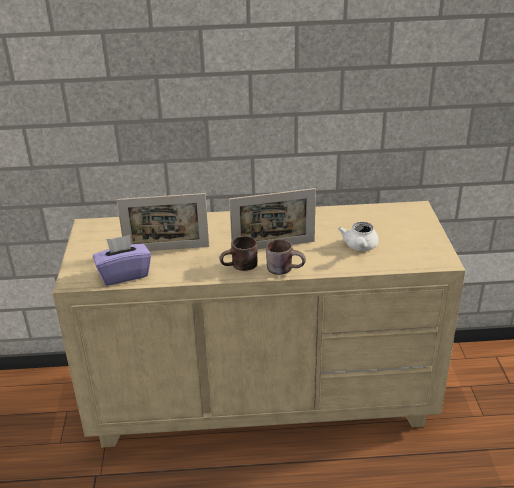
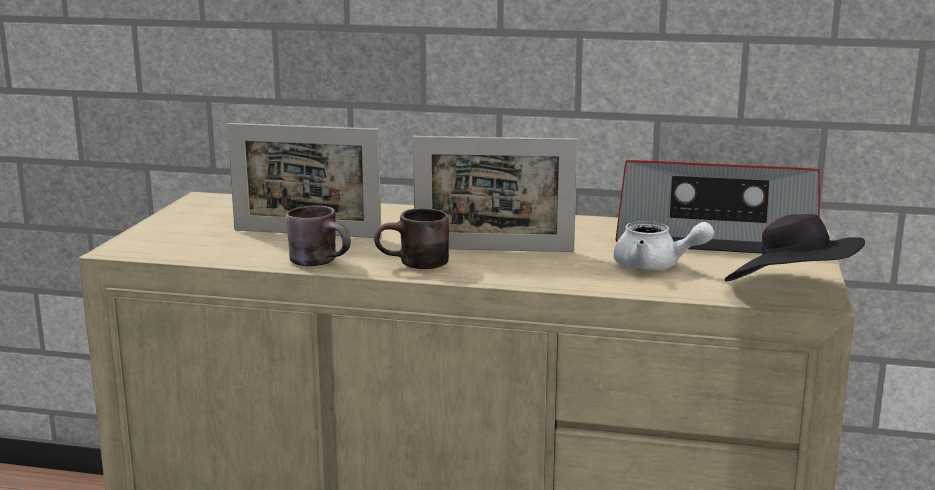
camera: 15 degrees right, 15 degrees down
purple tissue box [93,235,151,286] -> none
brown mug [266,239,306,275] -> brown mug moved to [286,205,351,266]
white teapot [338,222,379,251] -> white teapot turned 90 degrees counterclockwise [613,221,714,271]
none -> radio [615,160,820,254]
none -> black hat [725,214,865,281]

